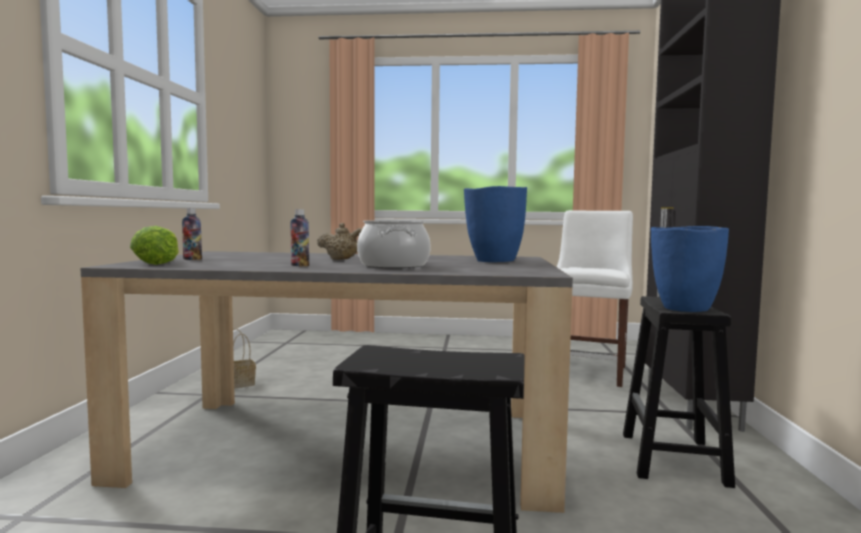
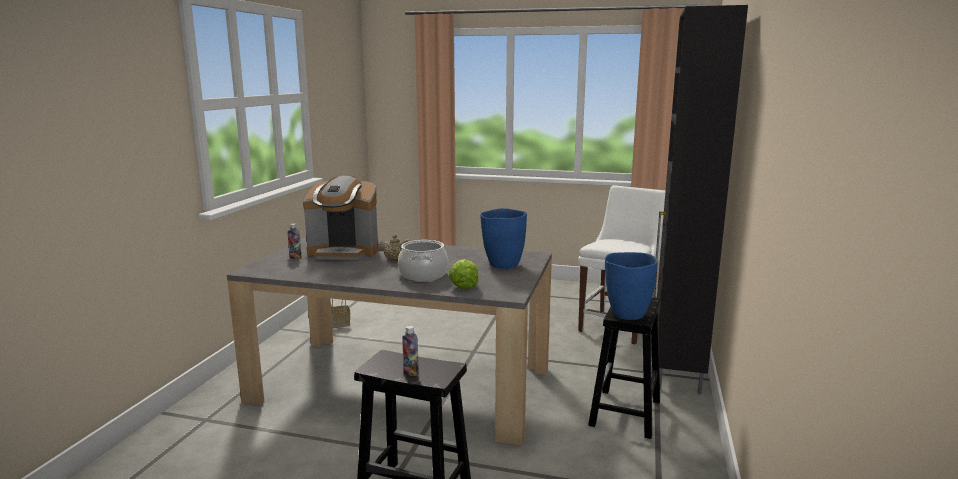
camera: 10 degrees right, 10 degrees up
lettuce [130,226,179,265] -> lettuce moved to [448,259,479,289]
bottle [290,209,309,266] -> bottle moved to [402,326,419,376]
none -> coffee machine [303,176,379,260]

